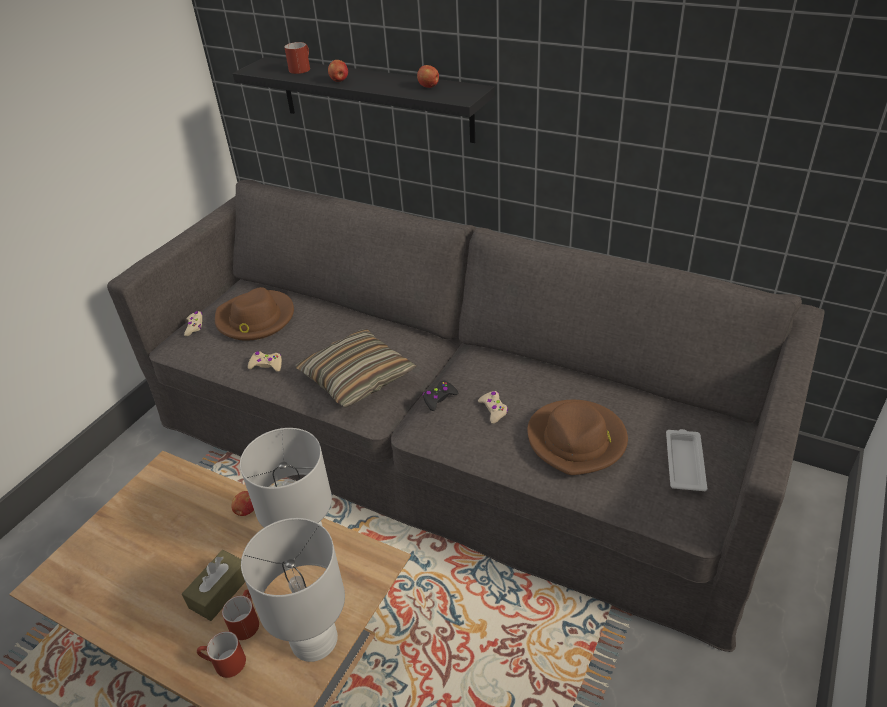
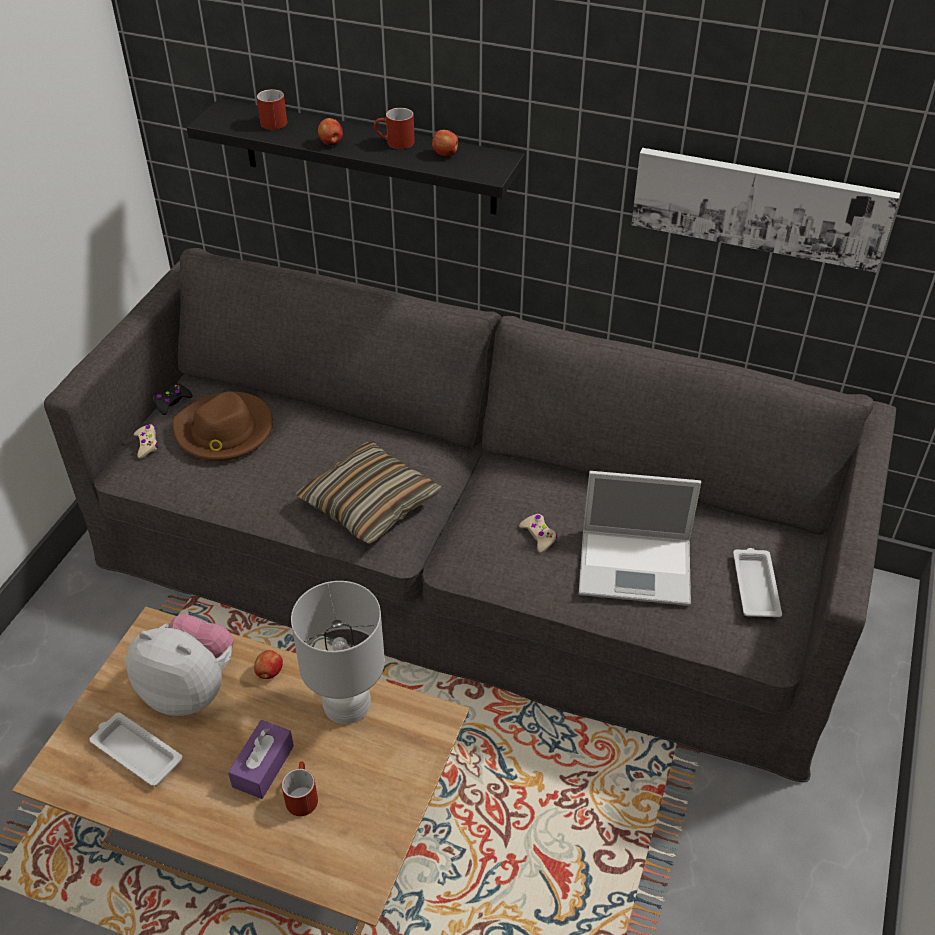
camera: 10 degrees left, 5 degrees up
brown tissue box [182,550,245,621] -> purple tissue box [228,720,294,799]
red mug [197,631,246,678] -> red mug moved to [374,108,415,149]
grey table lamp [241,518,345,662] -> none
beige game controller [248,351,282,372] -> none
black game controller [423,381,458,411] -> black game controller moved to [153,383,193,415]
brown hat [527,400,628,475] -> laptop [579,471,701,606]
none -> white tray [89,713,183,786]
none -> plush toy [126,614,234,716]
none -> picture [631,148,900,273]

